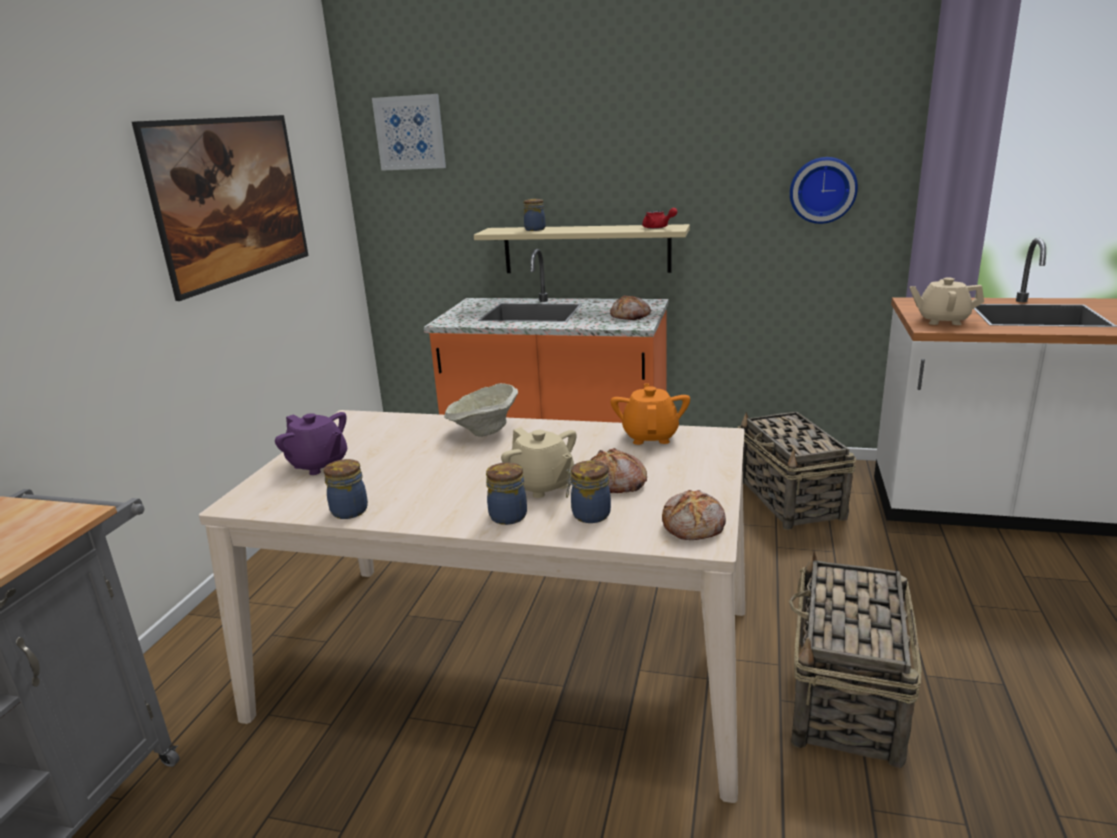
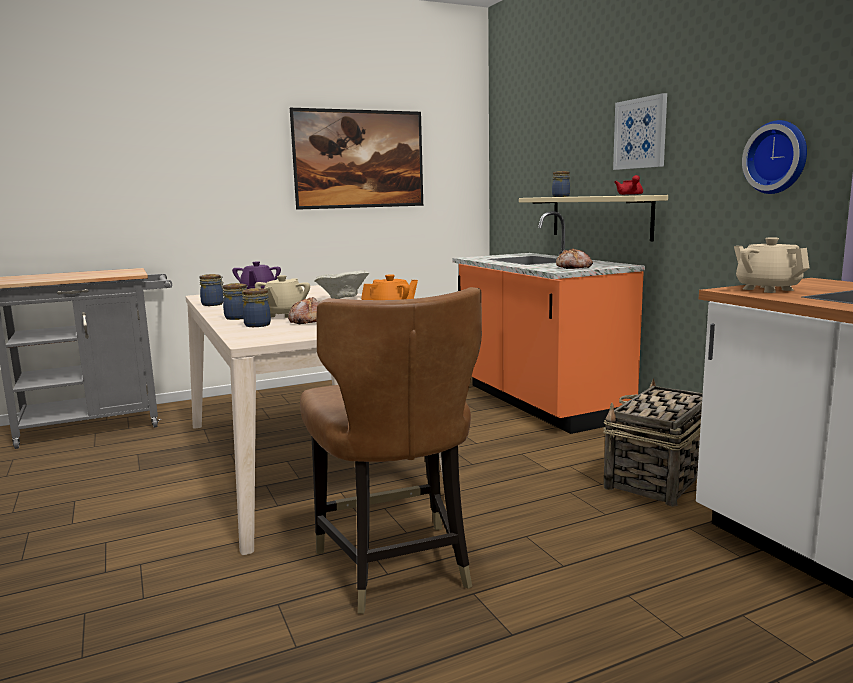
camera: 50 degrees right, 10 degrees down
picture [372,94,446,171] -> picture moved to [613,93,667,170]
bread [662,490,726,540] -> none
basket [789,551,921,768] -> brown chair [300,287,482,614]

